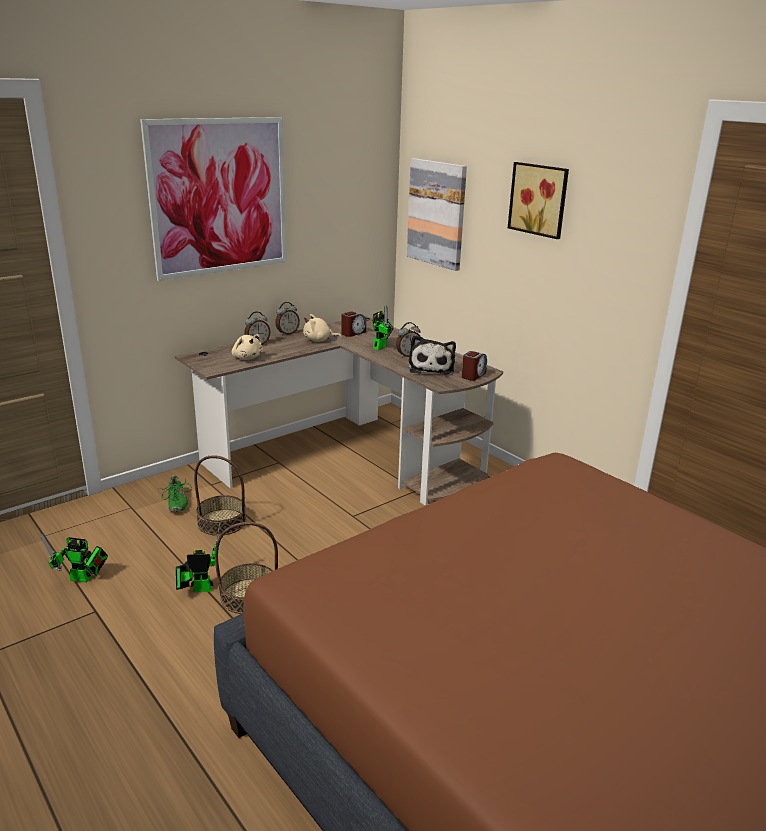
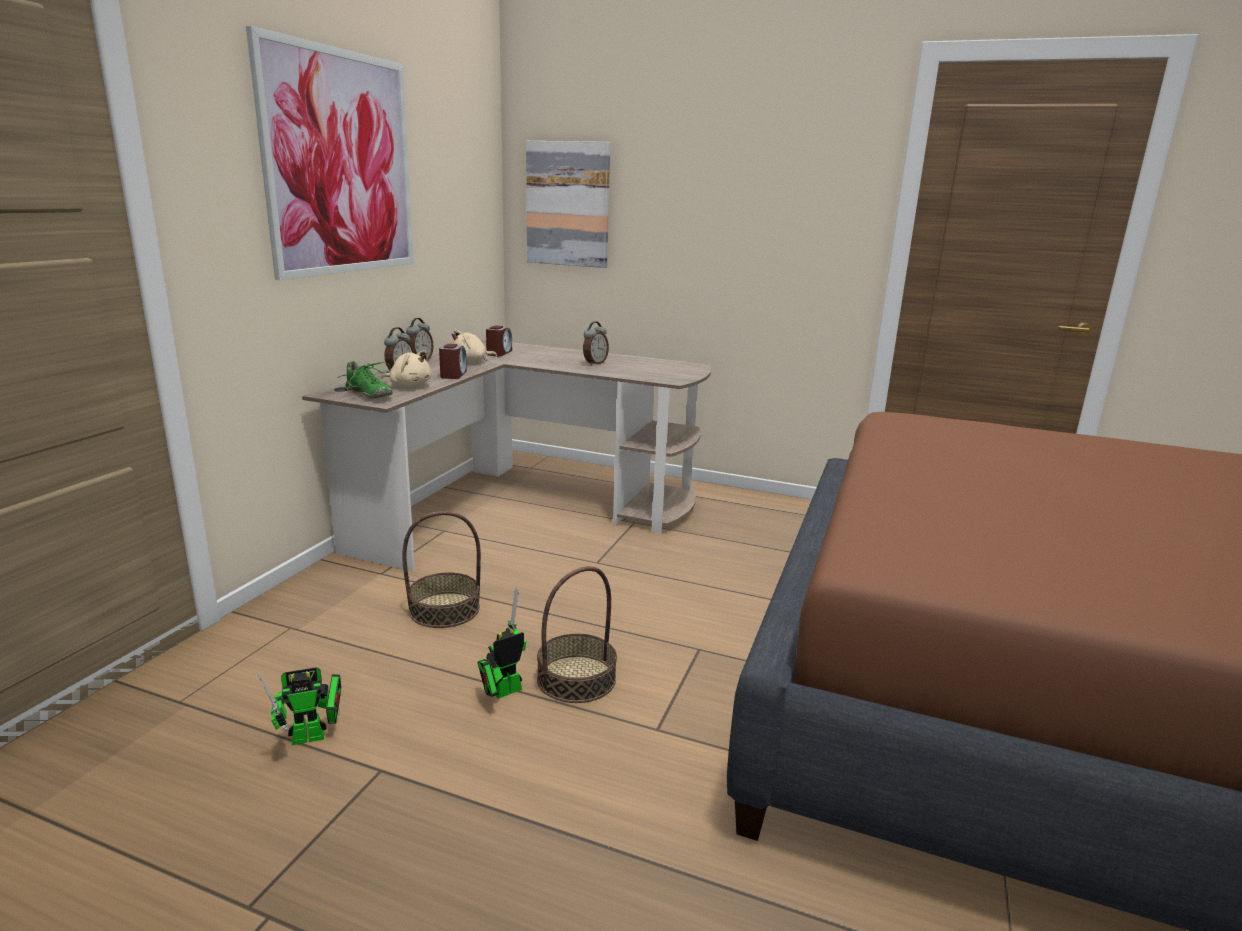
camera: 30 degrees left, 5 degrees down
green shoe [160,475,192,512] -> green shoe moved to [338,361,392,398]
toy robot [373,305,394,350] -> none
plush toy [409,335,456,374] -> none
alarm clock [462,351,487,381] -> alarm clock moved to [439,344,467,379]
picture [508,162,569,239] -> none

